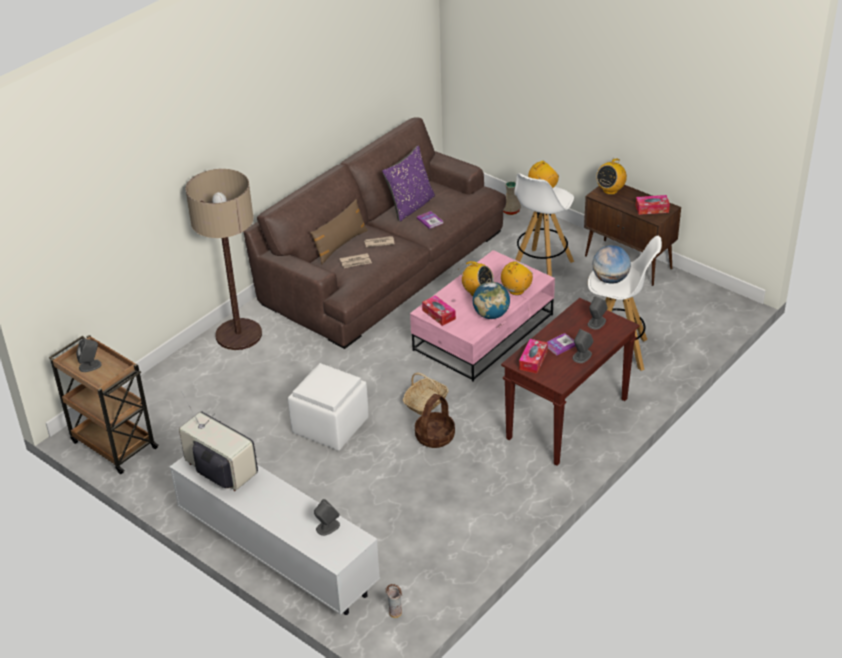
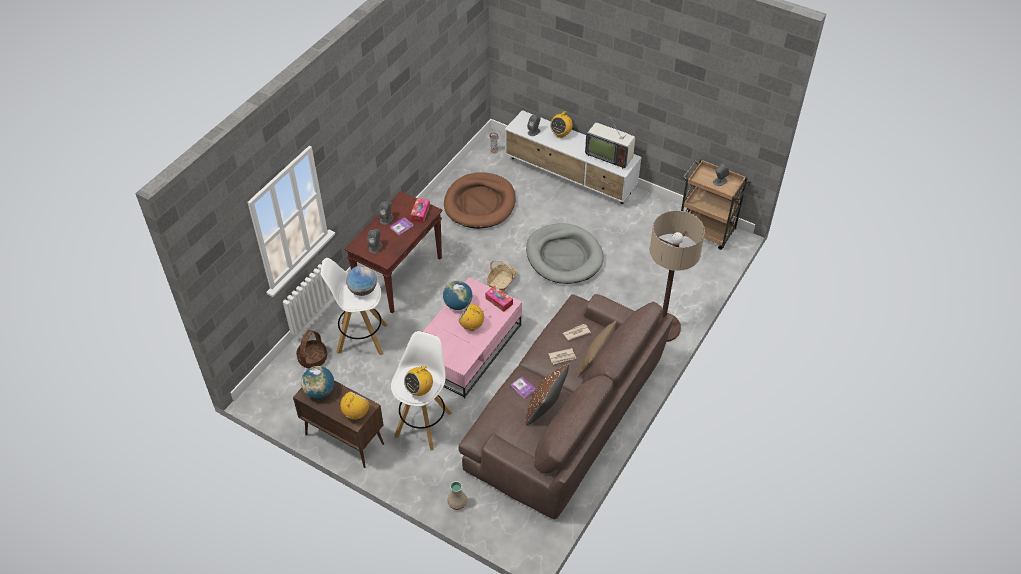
camera: 170 degrees right, 10 degrees up
white ottoman [288,363,368,451] -> grey dog bed [526,223,604,284]
purple pillow [382,146,435,222] -> brown pillow [526,363,569,425]
basket [415,394,455,448] -> basket moved to [296,330,327,368]
radio [501,261,533,295] -> radio moved to [550,111,573,138]
tissue box [636,195,670,215] -> globe [301,366,334,399]
none -> brown dog bed [444,172,515,229]

